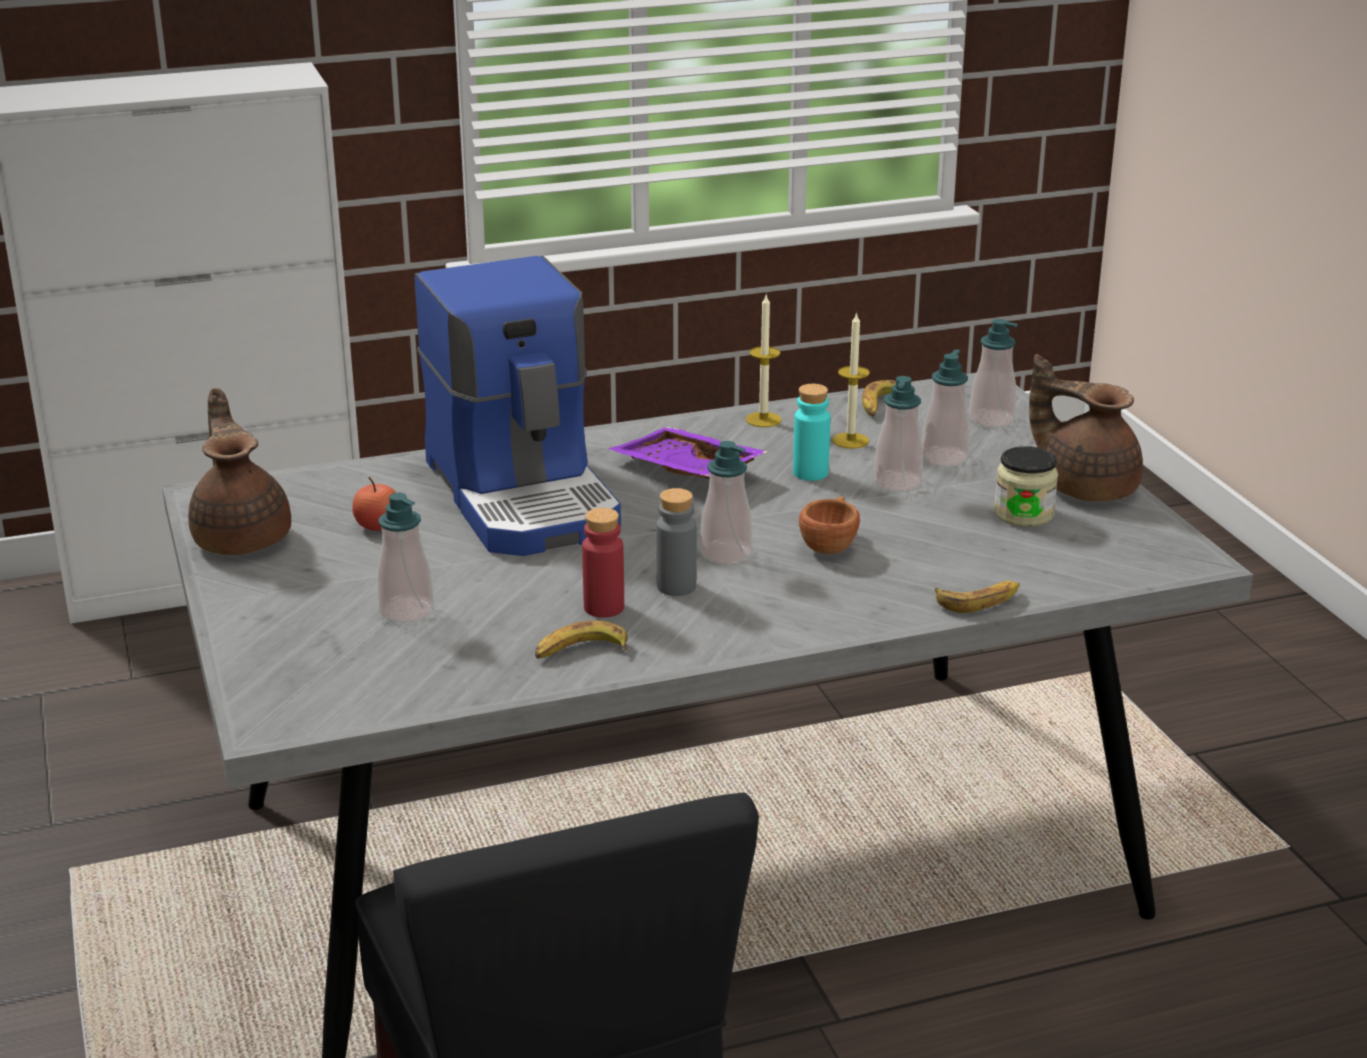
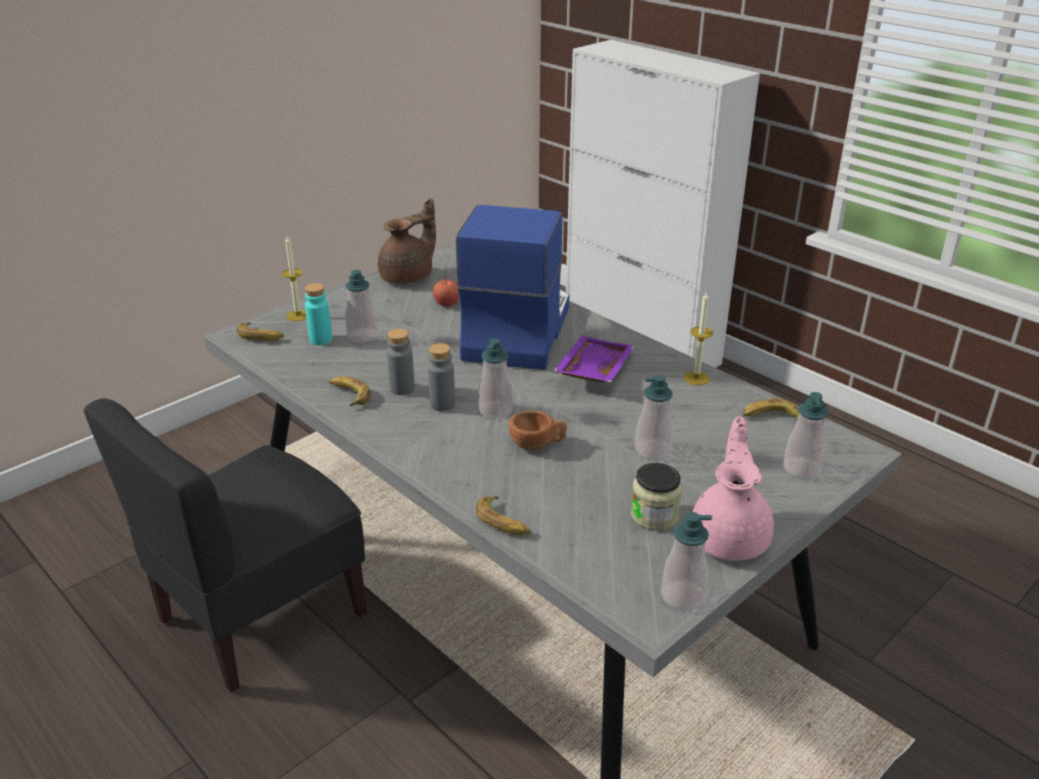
camera: 65 degrees right, 5 degrees up
coffee machine [414,256,621,556] -> coffee machine turned 150 degrees clockwise [456,205,570,370]
red bottle [582,508,624,618] -> grey bottle [387,329,415,395]
turquoise bottle [793,384,831,481] -> turquoise bottle moved to [305,283,332,345]
candle [832,312,870,449] -> candle moved to [282,236,307,321]
soap dispenser [922,349,970,467] -> soap dispenser moved to [661,512,712,611]
brown teapot [1029,354,1143,502] -> pink teapot [692,416,774,561]
none -> banana [237,322,284,341]

